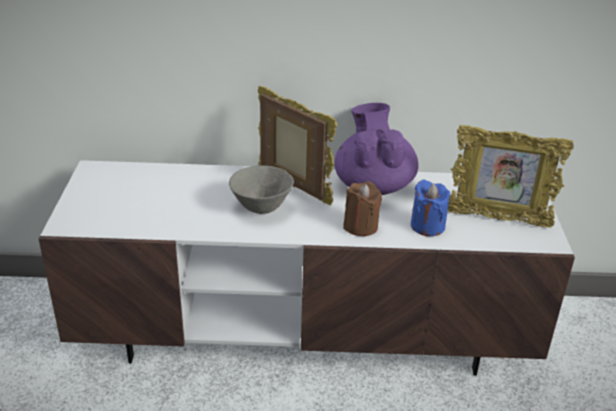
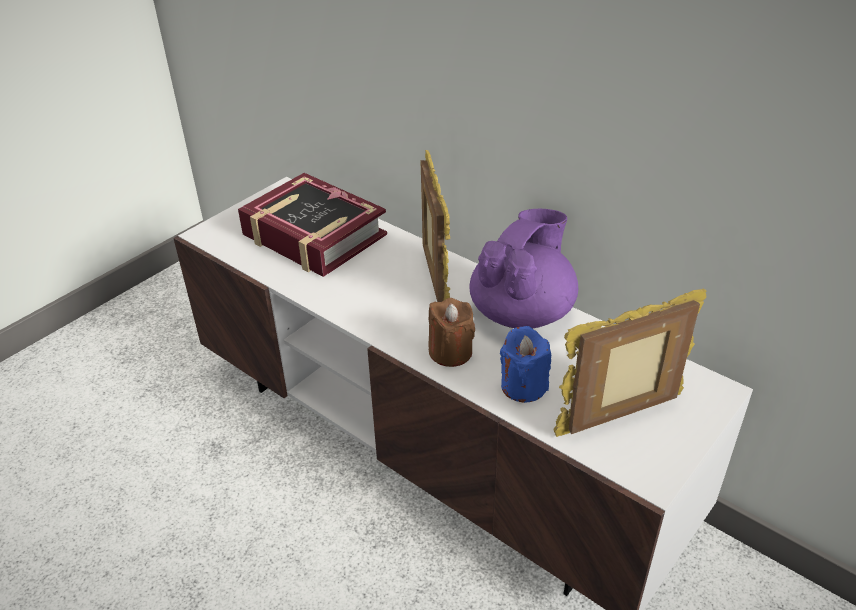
camera: 40 degrees right, 5 degrees up
grey bowl [229,165,294,214] -> none
picture frame [448,125,574,228] -> picture frame turned 105 degrees clockwise [554,289,707,437]
none -> book [238,173,387,277]

